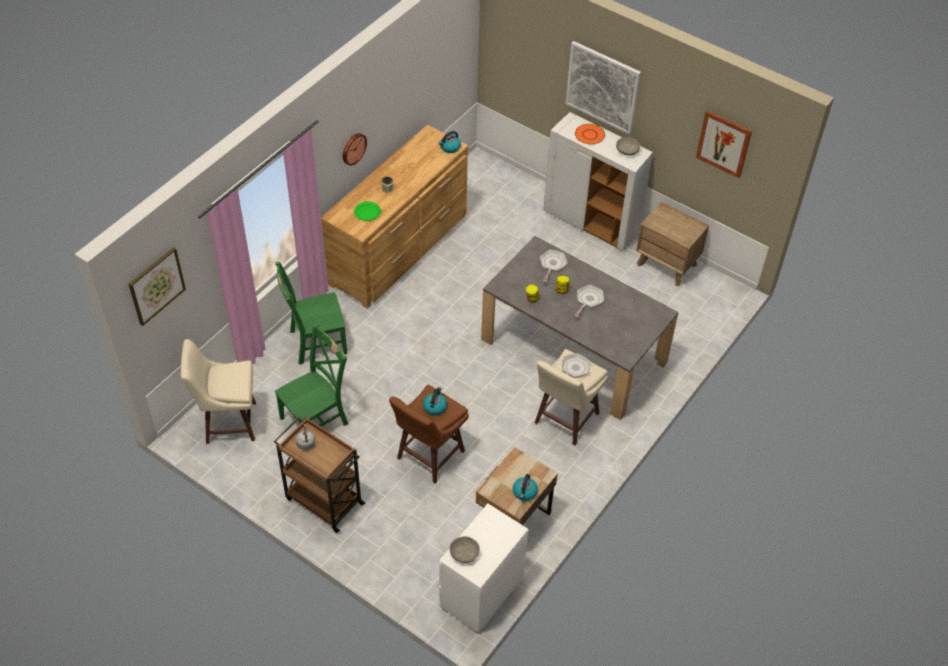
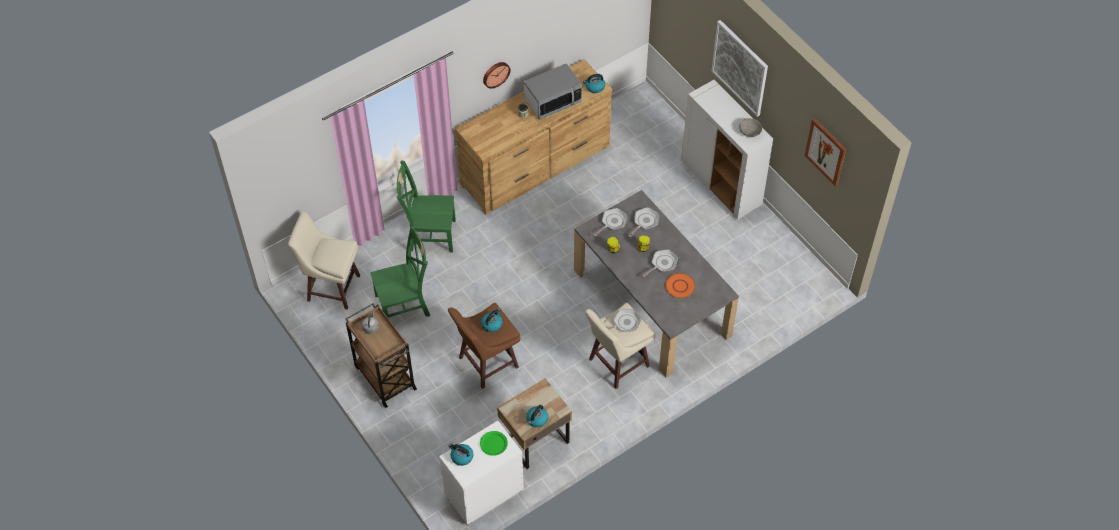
camera: 20 degrees right, 5 degrees up
picture [129,247,186,326] -> none
green plate [354,202,381,221] -> green plate moved to [480,431,508,456]
grey bowl [450,536,480,563] -> kettle [449,443,473,466]
orange plate [575,124,605,144] -> orange plate moved to [665,273,696,298]
brown nightstand [636,202,709,286] -> none
none -> microwave [524,63,582,120]
none -> frying pan [594,208,628,236]

